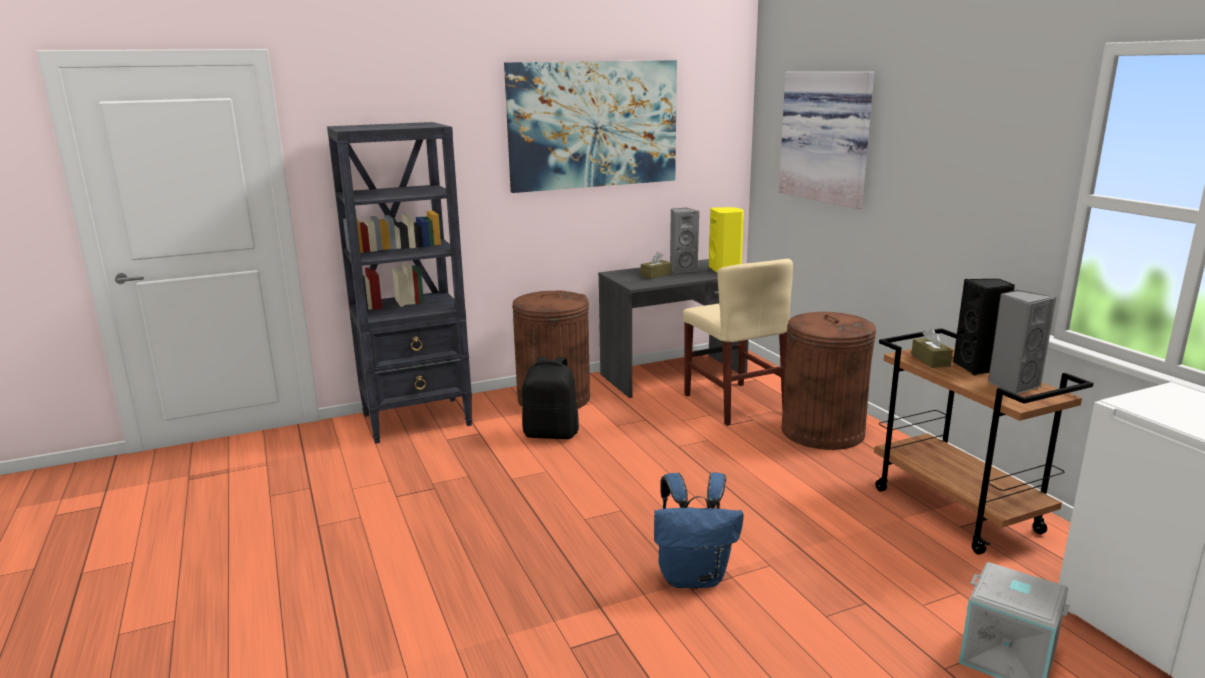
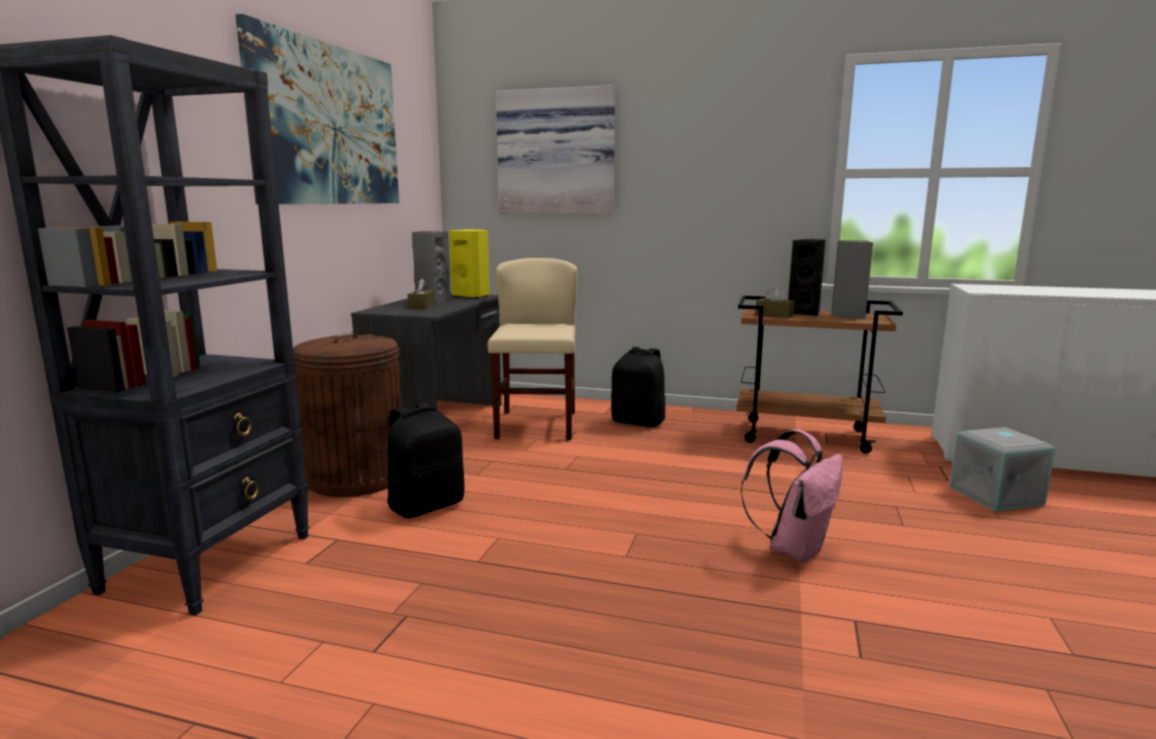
camera: 50 degrees left, 5 degrees down
blue backpack [654,472,744,588] -> pink backpack [741,429,843,563]
beige chair [683,259,793,425] -> beige chair turned 105 degrees counterclockwise [487,258,577,440]
brown trash can [781,312,876,450] -> black backpack [611,347,665,427]

